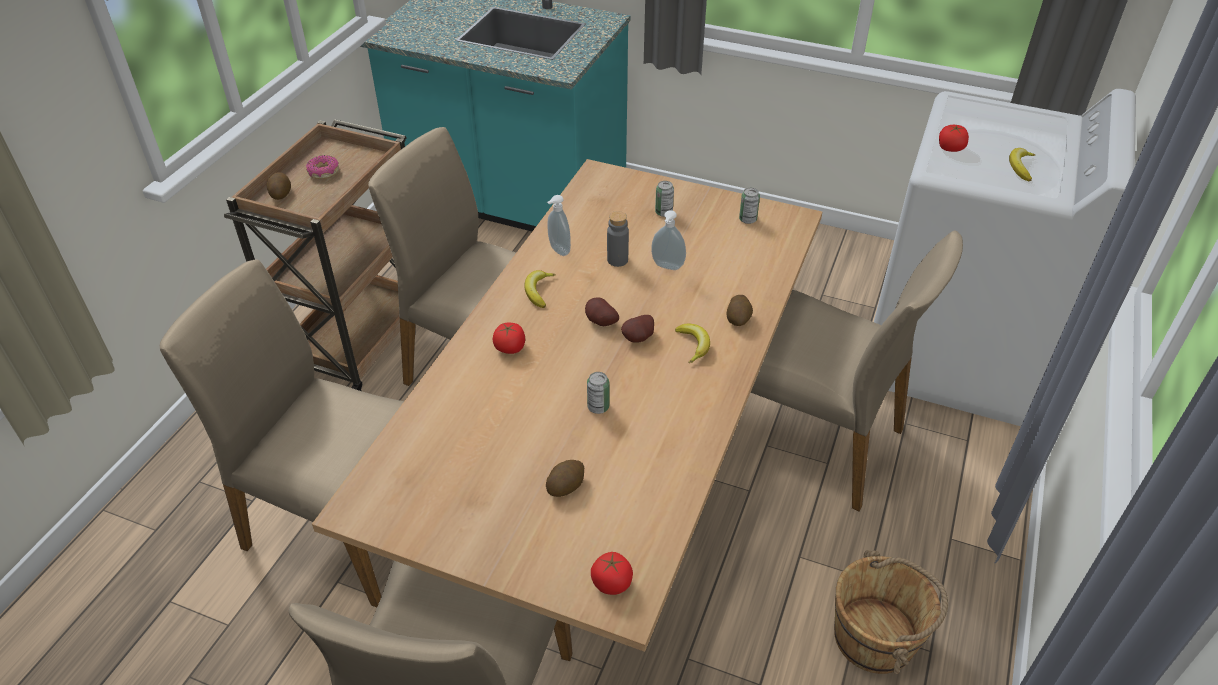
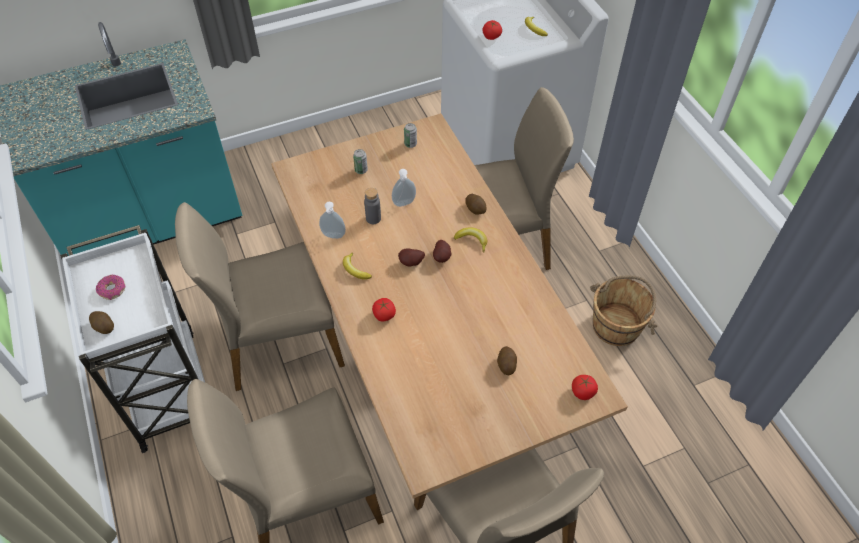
camera: 45 degrees left, 10 degrees up
brown cart [224,119,407,391] -> white cart [60,225,205,453]
can [587,372,609,414] -> none

